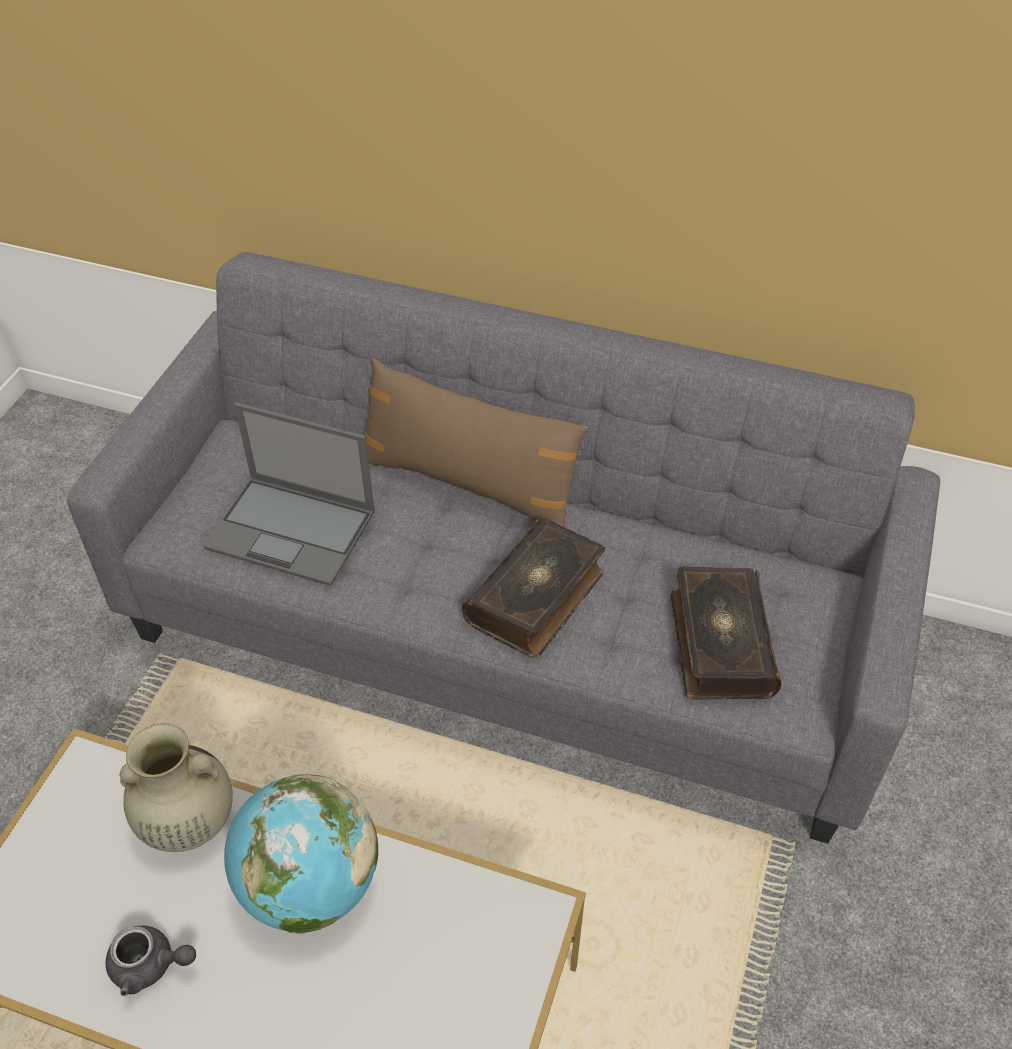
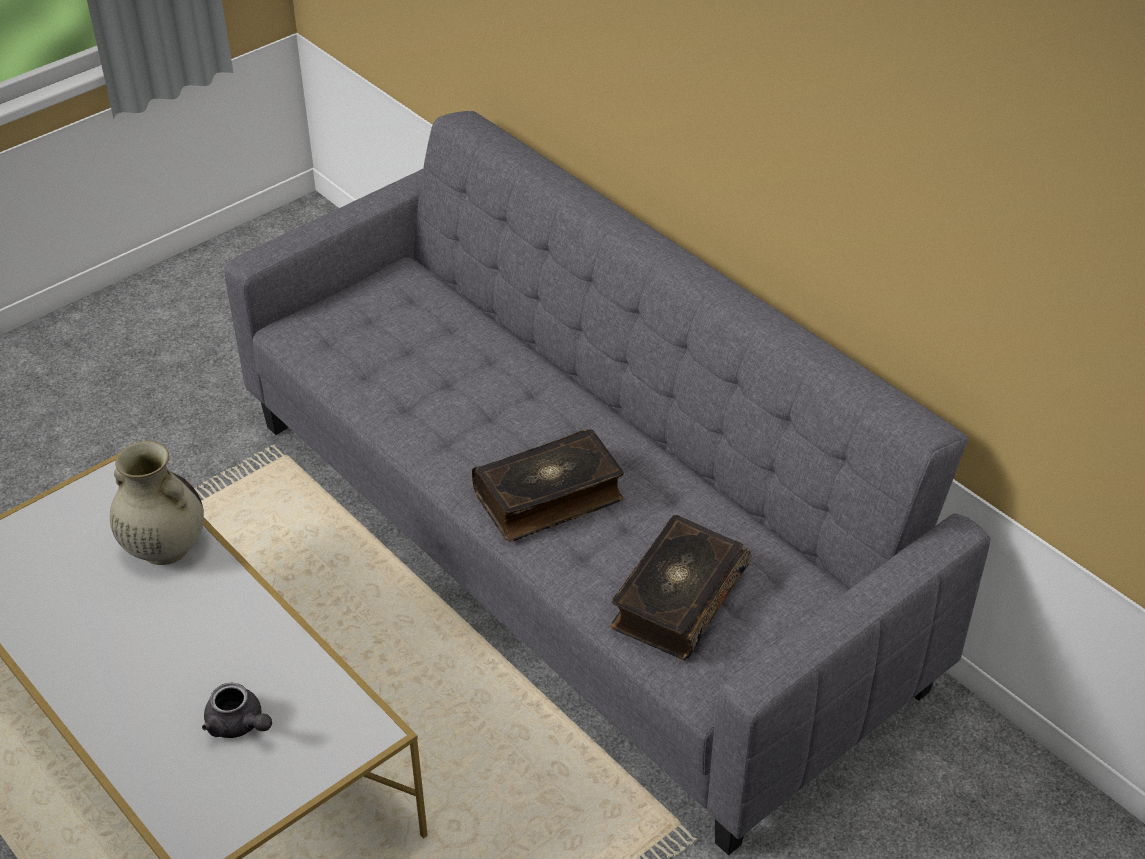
camera: 30 degrees right, 5 degrees down
grey teapot [106,926,196,996] -> grey teapot moved to [202,683,272,738]
laptop [203,402,375,586] -> none
globe [224,774,378,934] -> none
brown pillow [365,358,588,528] -> none

